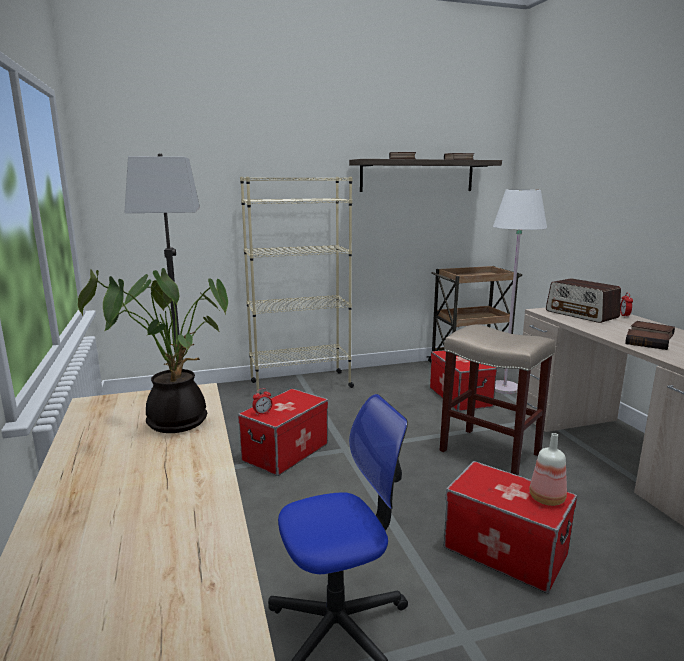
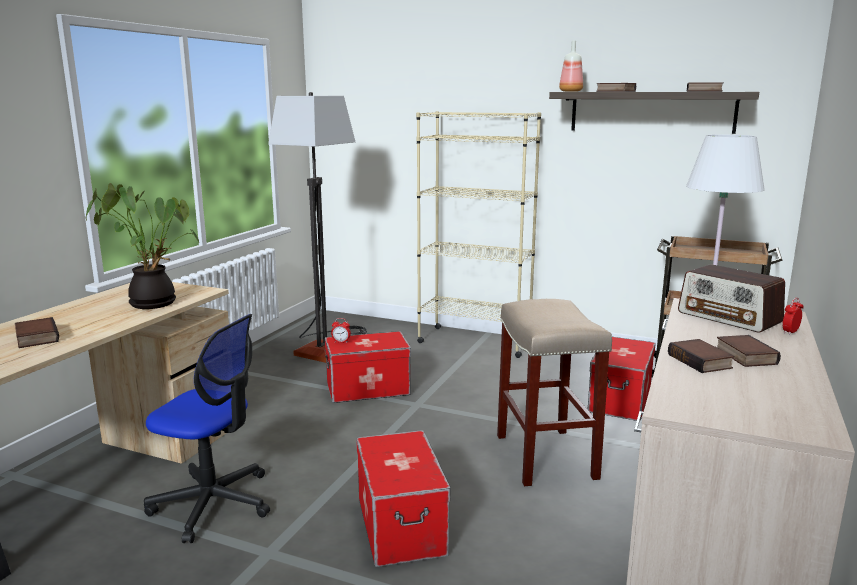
camera: 40 degrees right, 0 degrees up
bottle [529,433,567,506] -> bottle moved to [559,40,583,92]
radio [546,278,621,323] -> radio turned 45 degrees counterclockwise [678,264,785,333]
none -> book [15,317,59,348]

